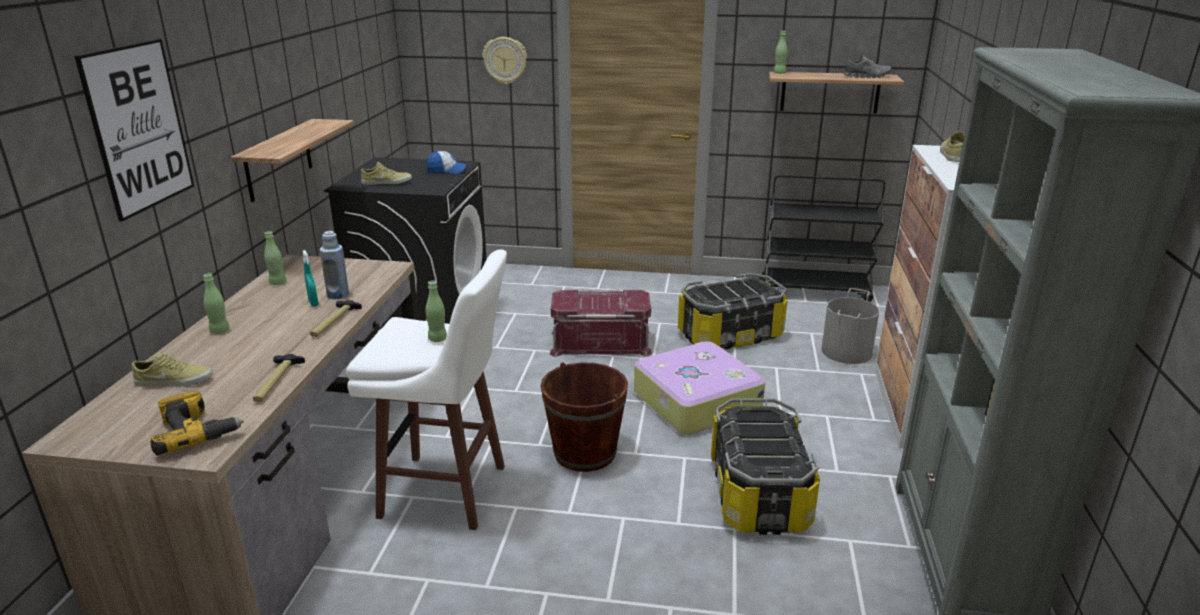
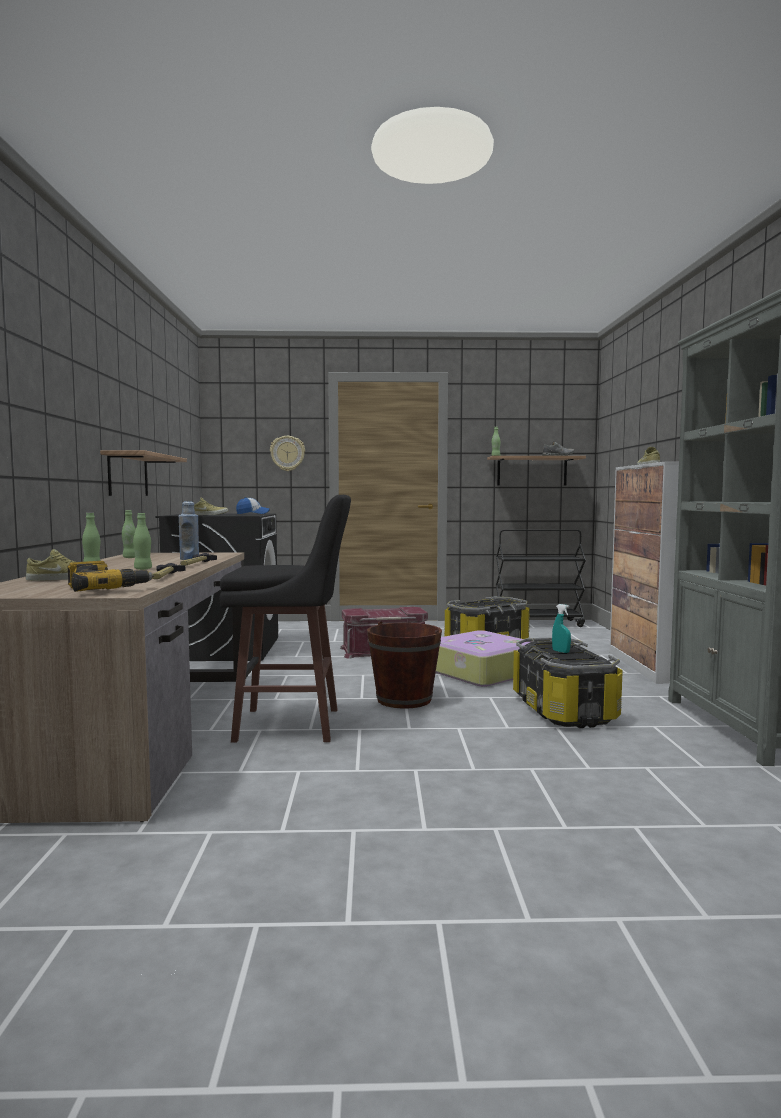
camera: 10 degrees left, 20 degrees down
picture [74,39,194,222] -> none
turquoise spray bottle [302,250,318,306] -> turquoise spray bottle moved to [552,604,571,653]
white stool [346,249,507,530] -> black stool [219,495,351,743]
green bottle [426,281,447,342] -> green bottle moved to [133,513,152,570]
grey bucket [821,288,879,364] -> none

